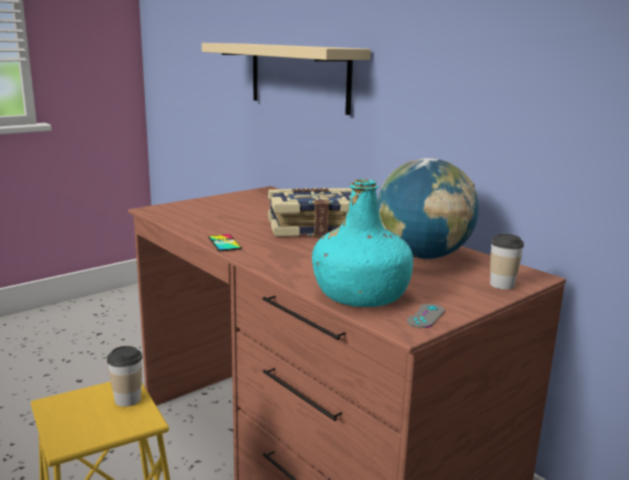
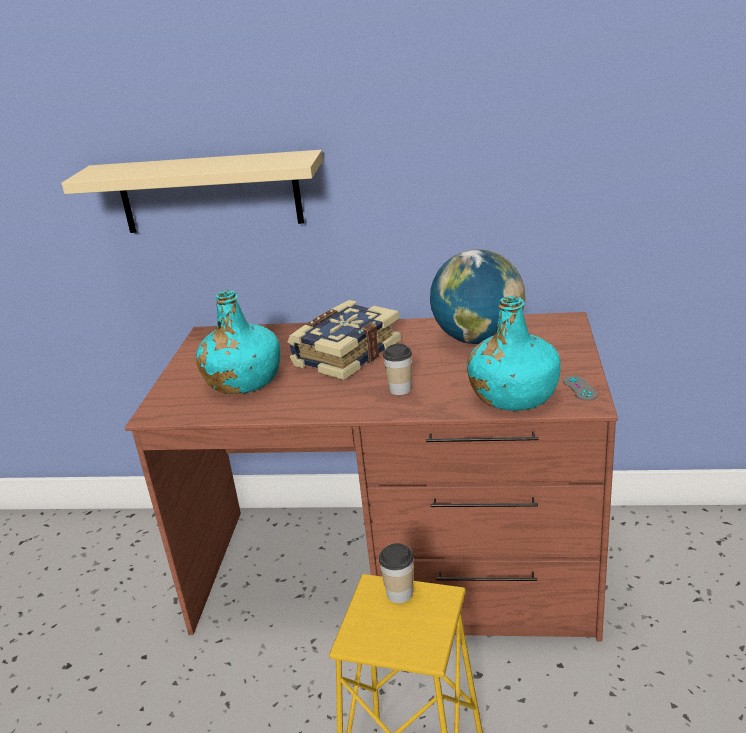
camera: 40 degrees left, 10 degrees up
phone [208,234,242,252] -> none
cup [490,234,524,289] -> cup moved to [383,344,412,395]
none -> turquoise bottle [196,290,281,394]

